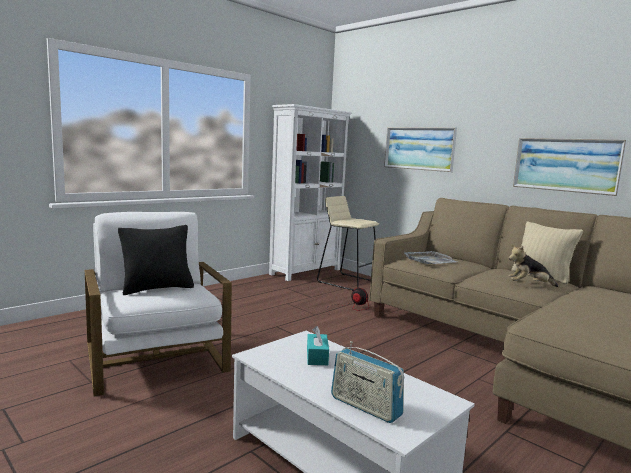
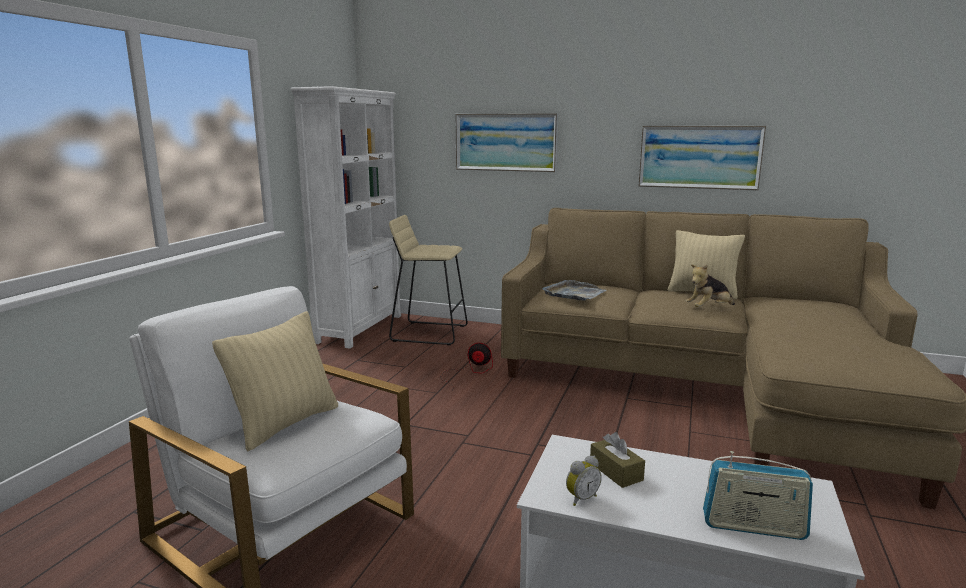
camera: 25 degrees left, 5 degrees up
black pillow [118,225,194,295] -> beige pillow [212,311,338,451]
turquoise tissue box [307,326,329,365] -> brown tissue box [590,432,645,488]
none -> alarm clock [566,456,602,506]

